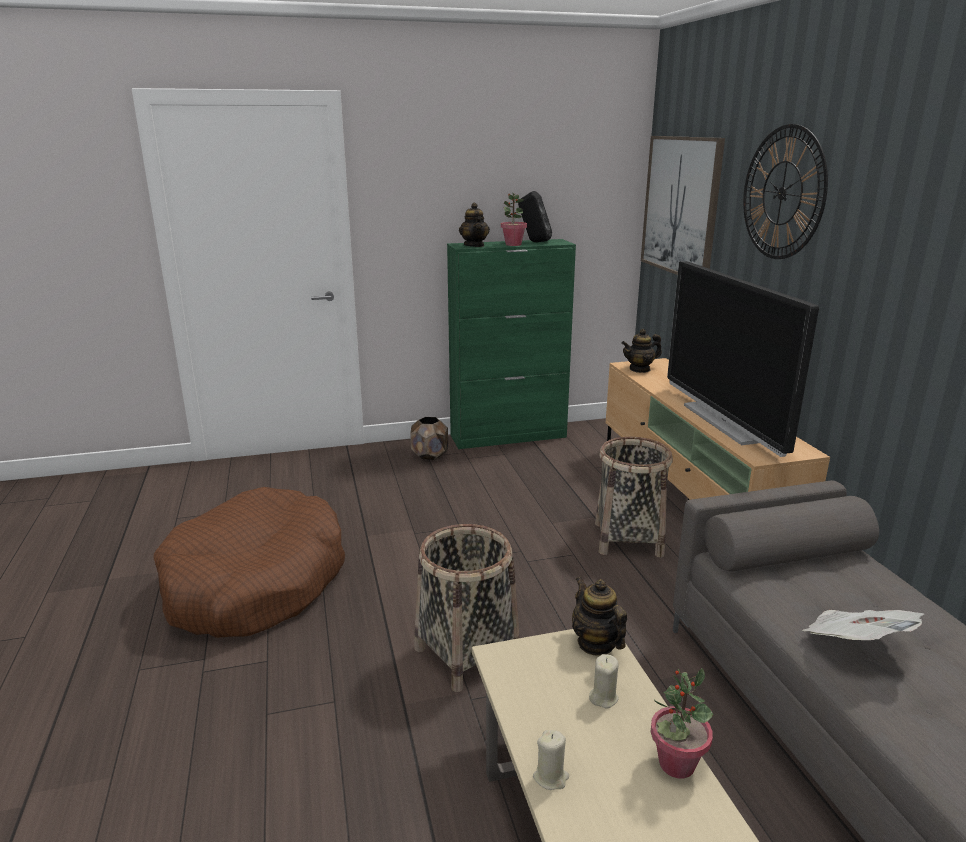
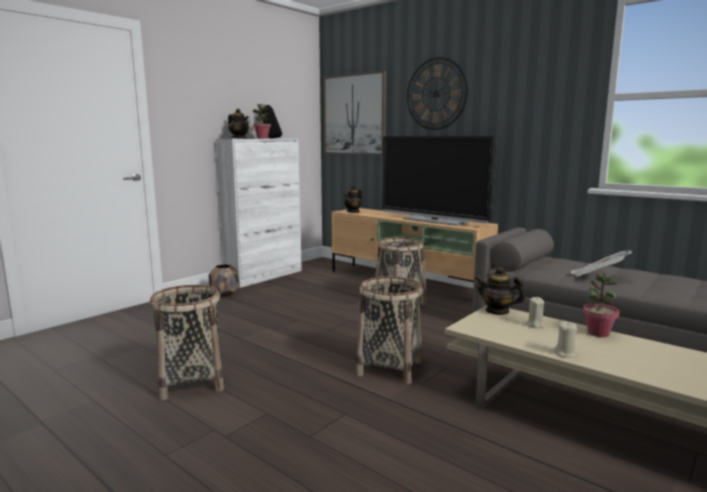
camera: 35 degrees left, 10 degrees down
brown dog bed [153,487,345,638] -> basket [149,285,224,400]
green cabinet [447,239,576,449] -> white cabinet [216,139,302,288]

